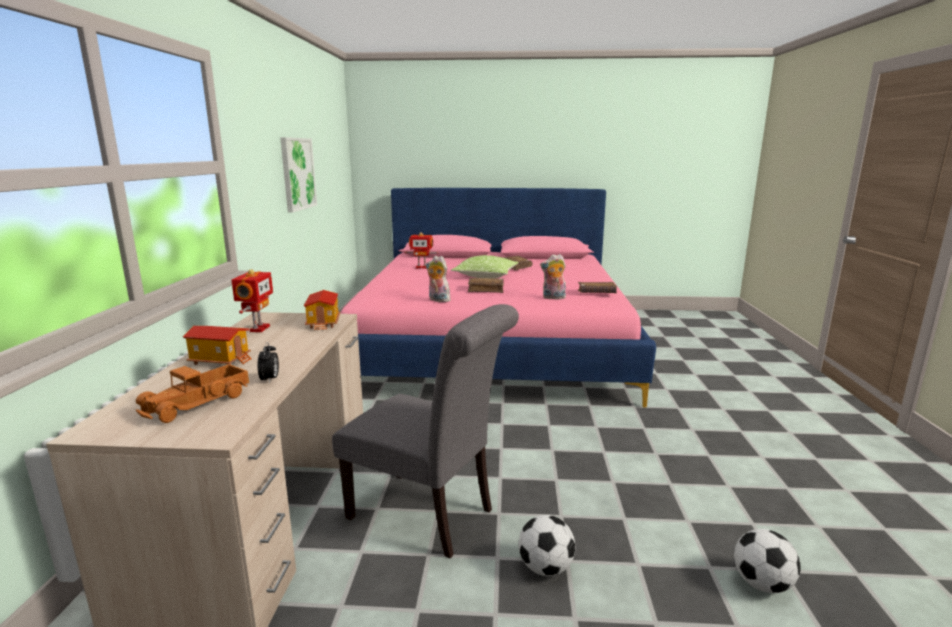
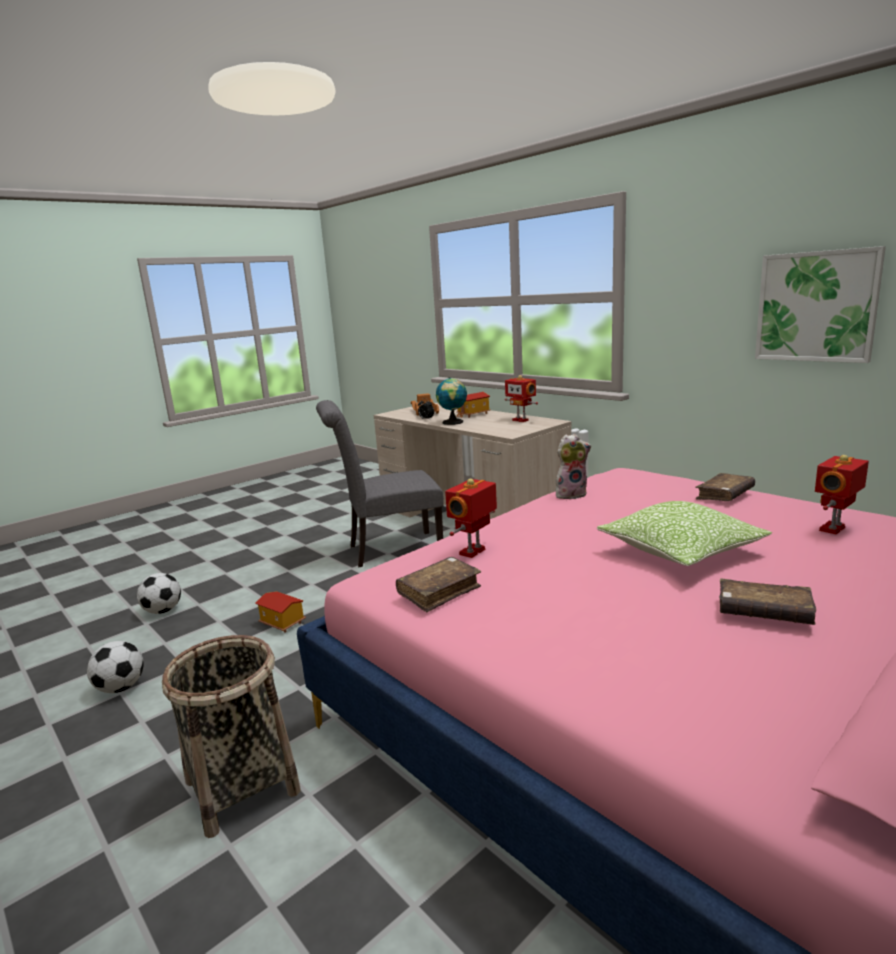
camera: 135 degrees right, 0 degrees up
toy house [304,290,340,330] -> toy house moved to [255,592,306,633]
brown book [468,278,504,293] -> brown book moved to [695,473,755,501]
football [519,515,575,576] -> football moved to [87,641,144,693]
plush toy [540,254,566,299] -> toy robot [445,479,497,558]
none -> basket [162,635,301,838]
none -> globe [436,377,467,425]

